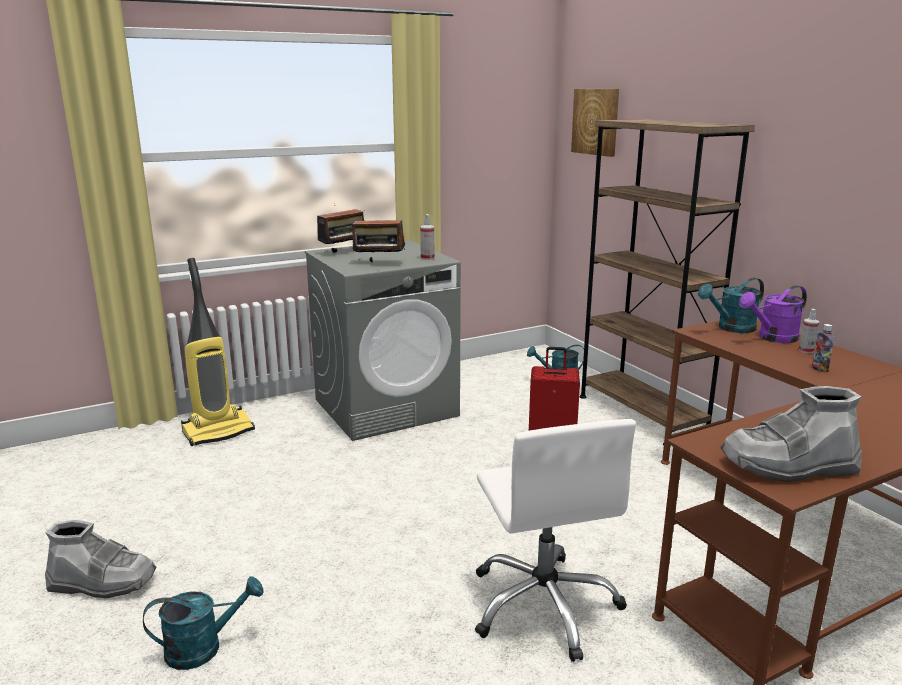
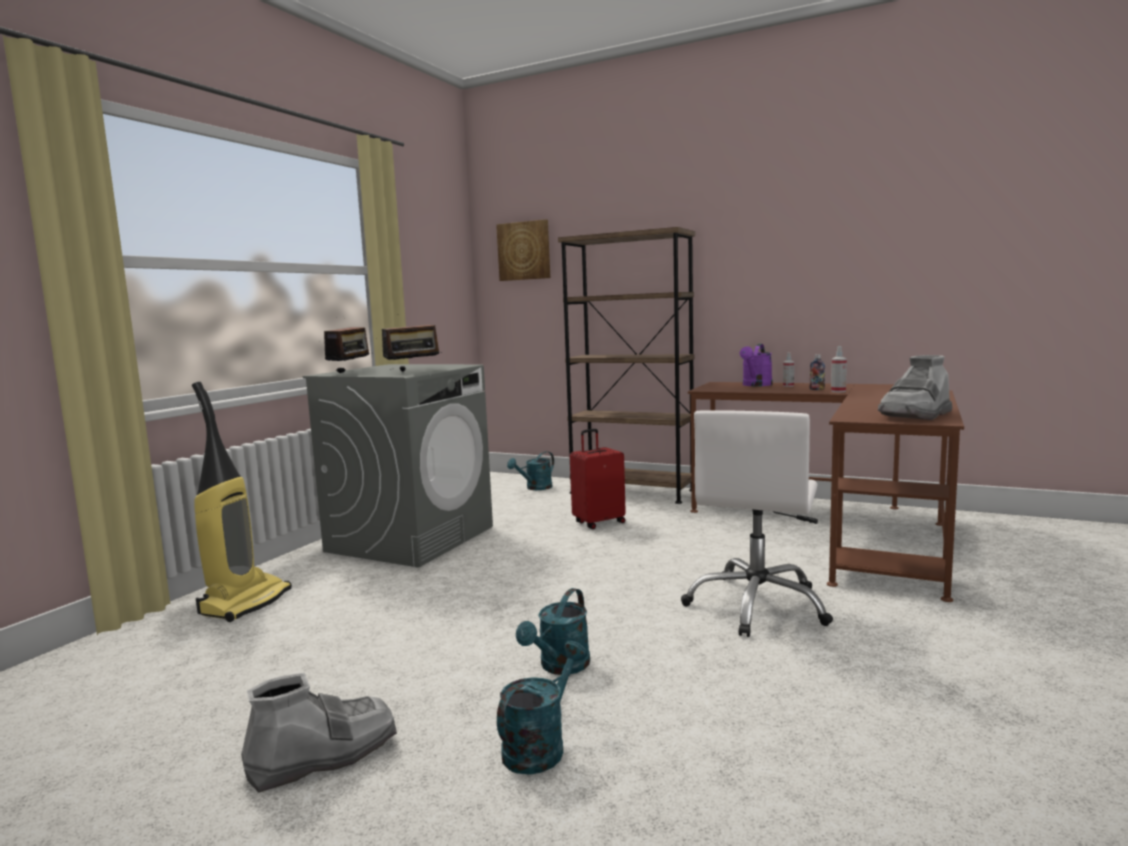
camera: 35 degrees left, 10 degrees down
spray bottle [420,214,434,260] -> spray bottle moved to [831,346,847,392]
white office chair [475,419,636,662] -> white office chair turned 75 degrees clockwise [681,410,833,637]
turquoise watering can [698,278,764,333] -> turquoise watering can moved to [516,588,590,675]

